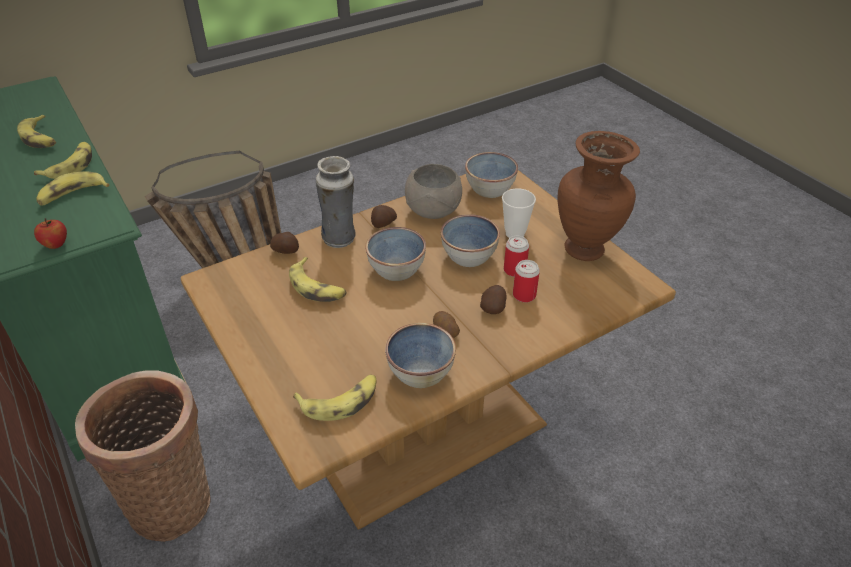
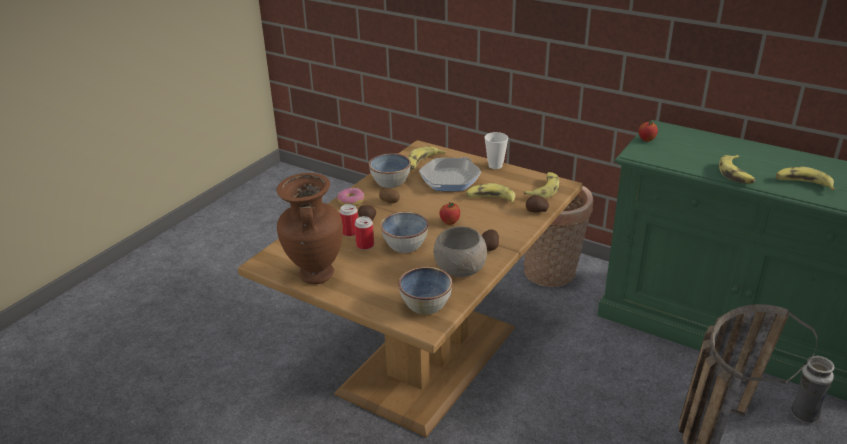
camera: 155 degrees right, 10 degrees down
banana [36,171,110,206] -> banana moved to [523,172,559,198]
vase [316,156,356,248] -> vase moved to [791,356,834,423]
bowl [365,227,426,281] -> apple [439,202,460,225]
cup [502,188,536,238] -> cup moved to [484,132,508,169]
none -> donut [337,188,364,206]
none -> frying pan [419,157,481,191]

